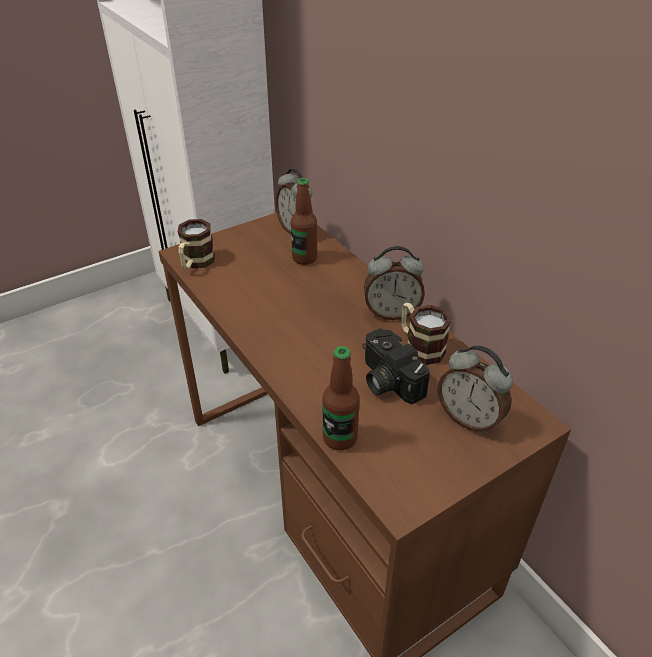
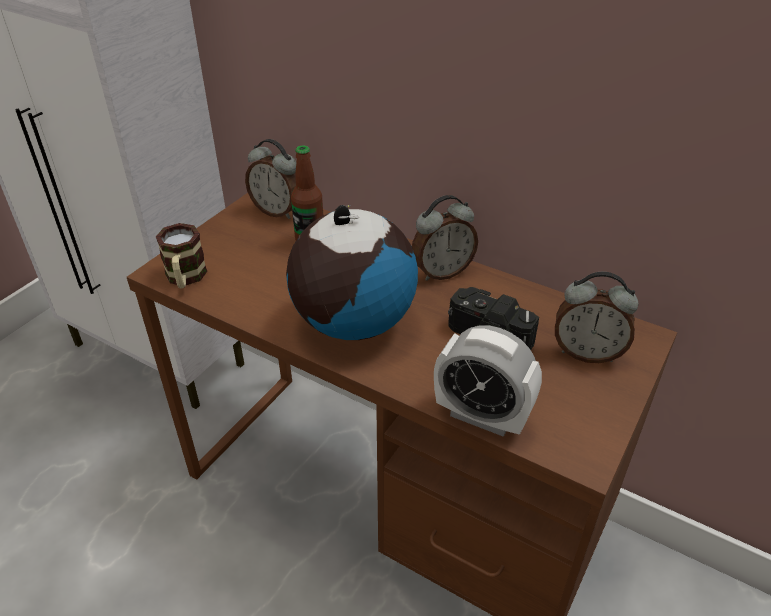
camera: 25 degrees left, 0 degrees up
bottle [323,346,360,451] -> alarm clock [434,325,542,437]
mug [401,303,452,365] -> none
none -> globe [286,205,418,340]

